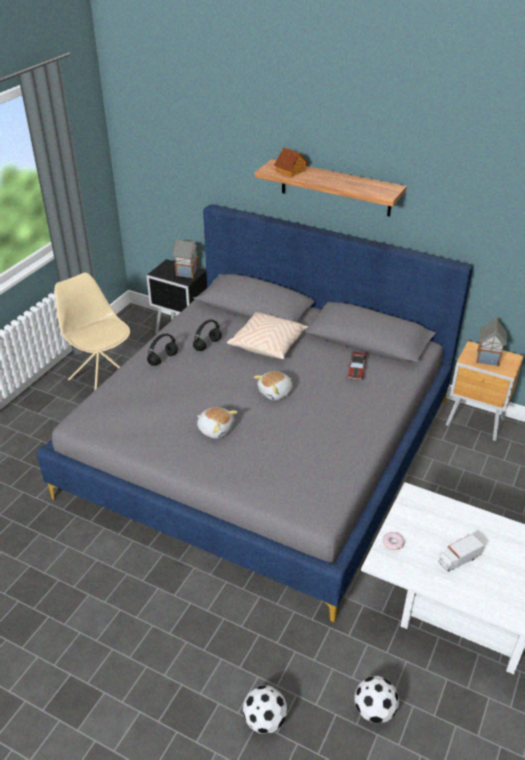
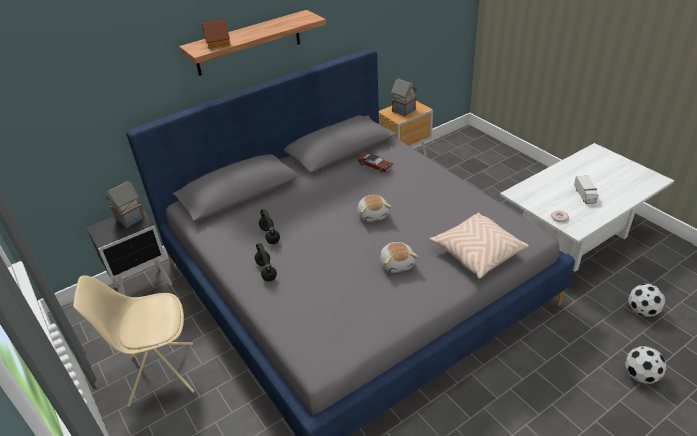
camera: 60 degrees left, 0 degrees up
plush toy [197,407,238,439] -> plush toy turned 105 degrees clockwise [380,242,418,273]
beige pillow [226,312,309,359] -> beige pillow moved to [430,212,529,279]

